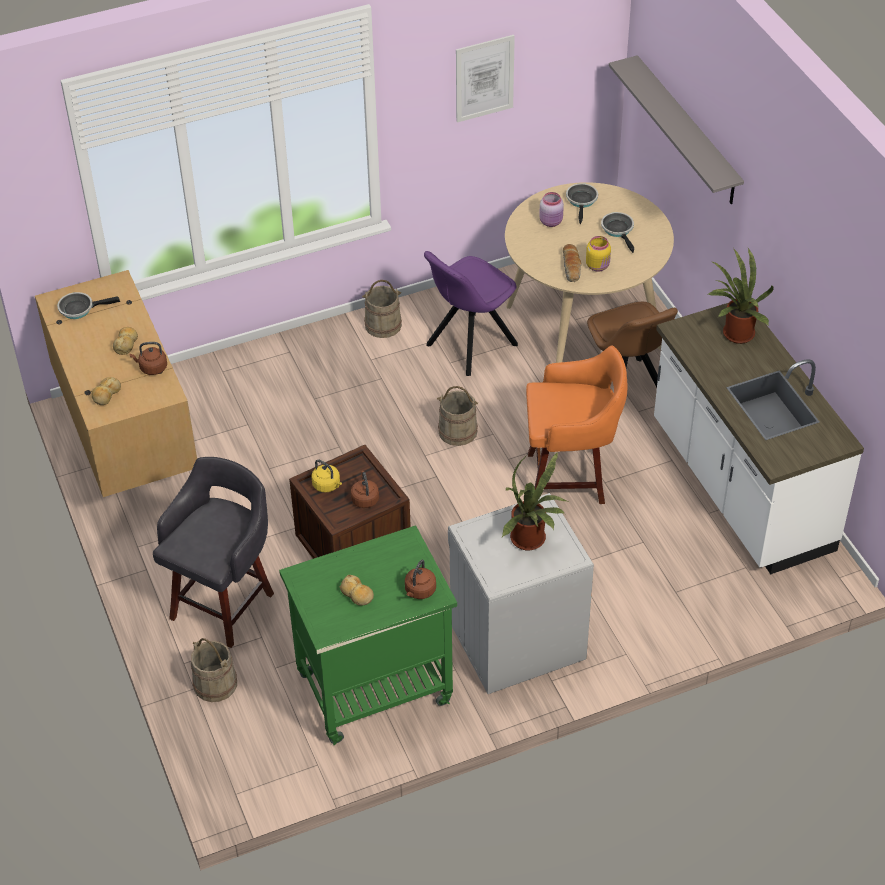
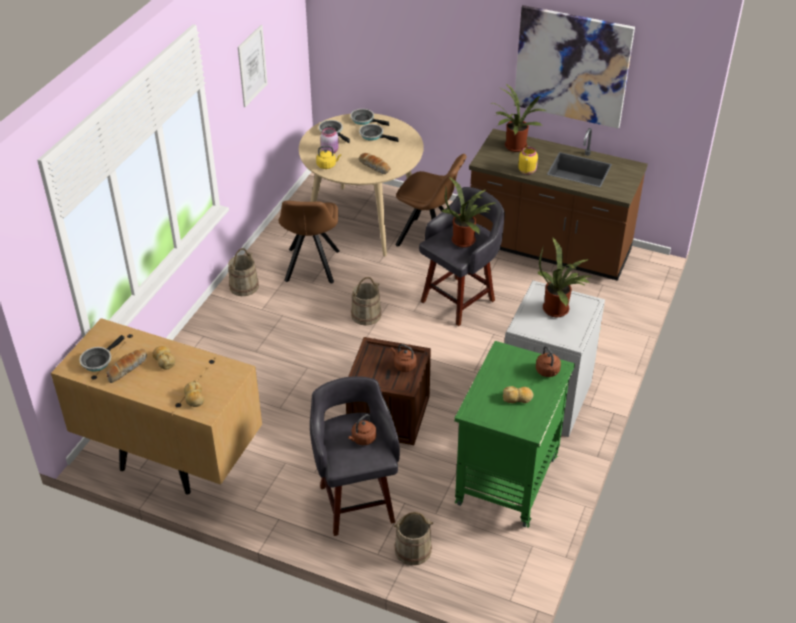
camera: 45 degrees left, 5 degrees down
brown kettle [130,342,167,375] -> brown kettle moved to [348,414,376,445]
yellow kettle [311,459,342,493] -> yellow kettle moved to [316,146,341,169]
purple chair [424,251,518,376] -> brown chair [278,201,339,284]
orange stool [526,345,627,504] -> grey stool [419,187,505,326]
yellow jar [586,236,611,271] -> yellow jar moved to [518,147,538,175]
grey shelf [609,55,744,204] -> none
white counter [654,303,864,574] -> brown counter [469,128,648,281]
none -> bread [106,349,147,383]
none -> frying pan [350,109,389,126]
none -> potted plant [441,177,495,248]
none -> picture [514,5,635,129]

